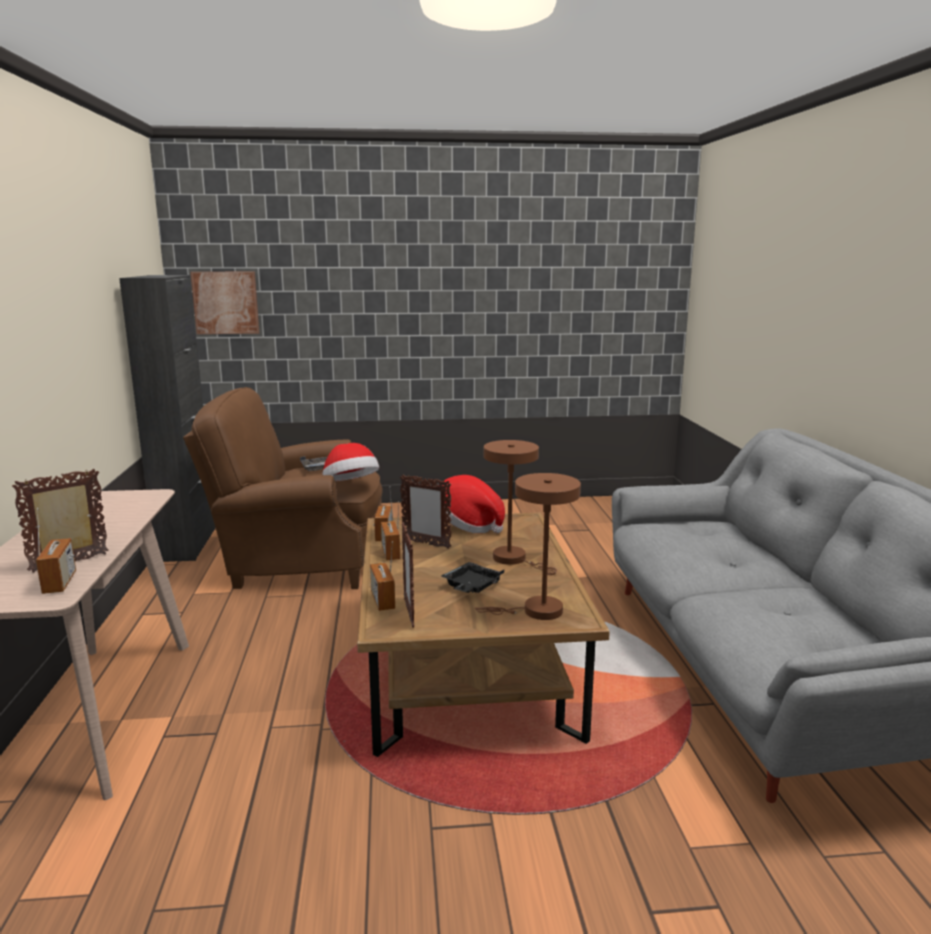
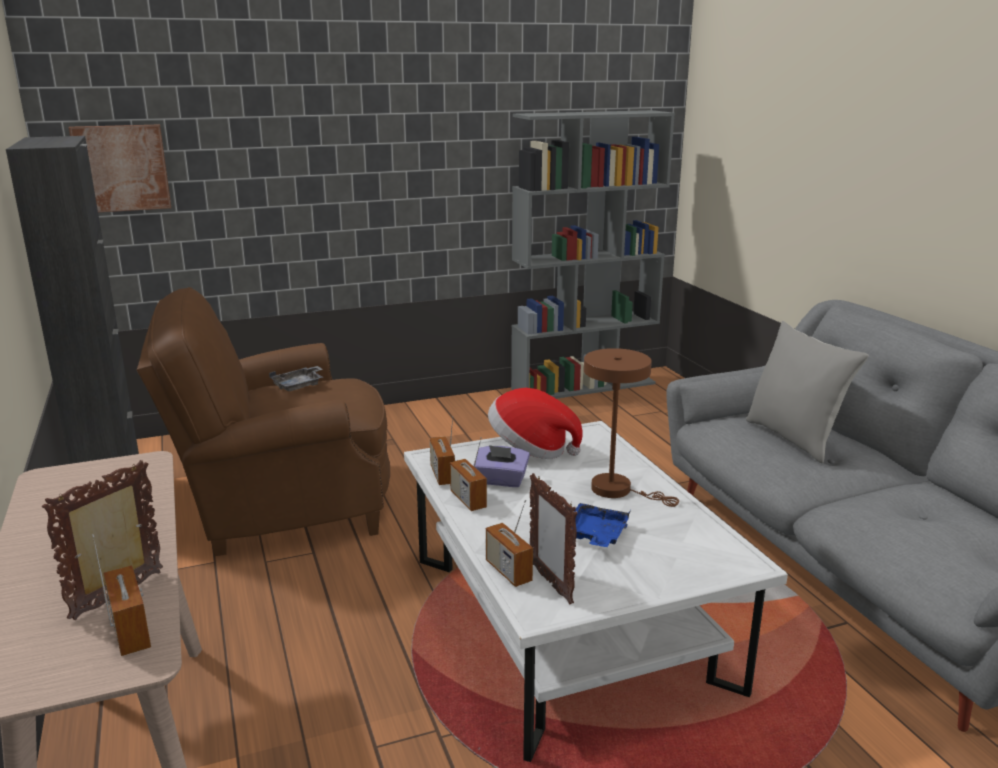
camera: 15 degrees left, 5 degrees up
hat [323,443,379,481] -> none
brown coffee table [357,513,610,757] -> white coffee table [404,421,788,762]
picture frame [400,474,451,549] -> purple tissue box [473,445,530,487]
black tray [441,562,505,593] -> blue tray [572,503,631,547]
brown table lamp [475,473,581,620] -> none
none -> grey bookcase [511,110,675,399]
none -> grey pillow [746,321,869,464]

